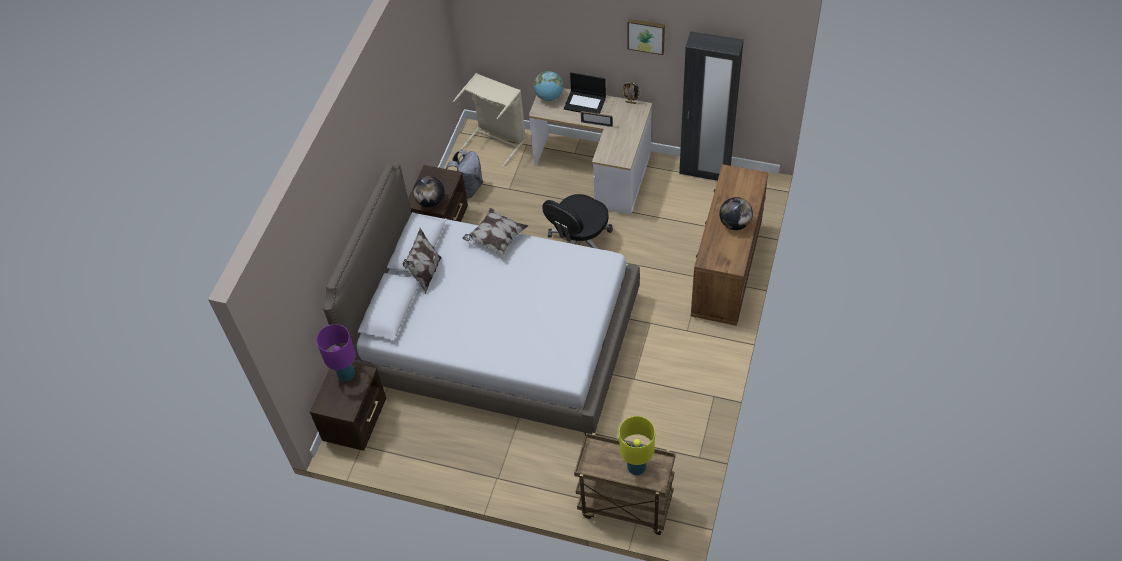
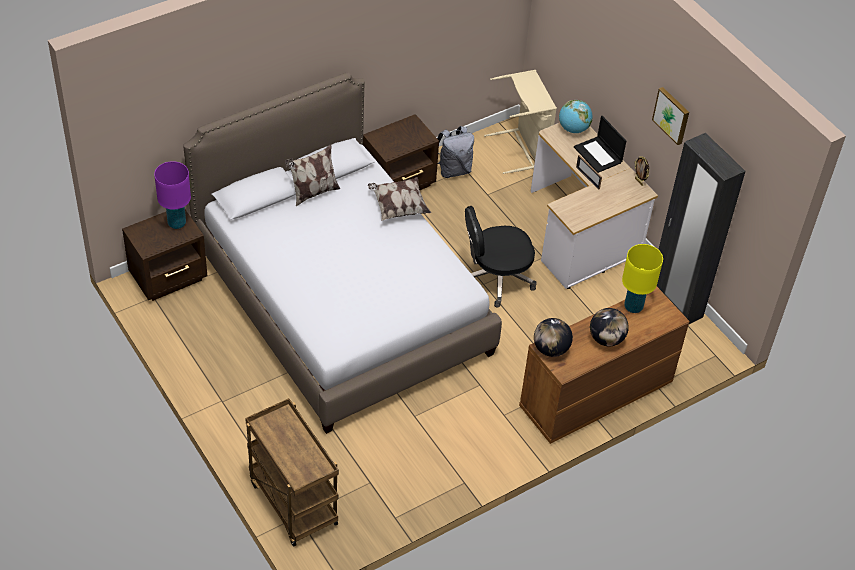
camera: 35 degrees right, 5 degrees down
globe [413,176,445,208] -> globe moved to [534,318,573,357]
yellow table lamp [619,416,655,475] -> yellow table lamp moved to [622,244,663,313]

